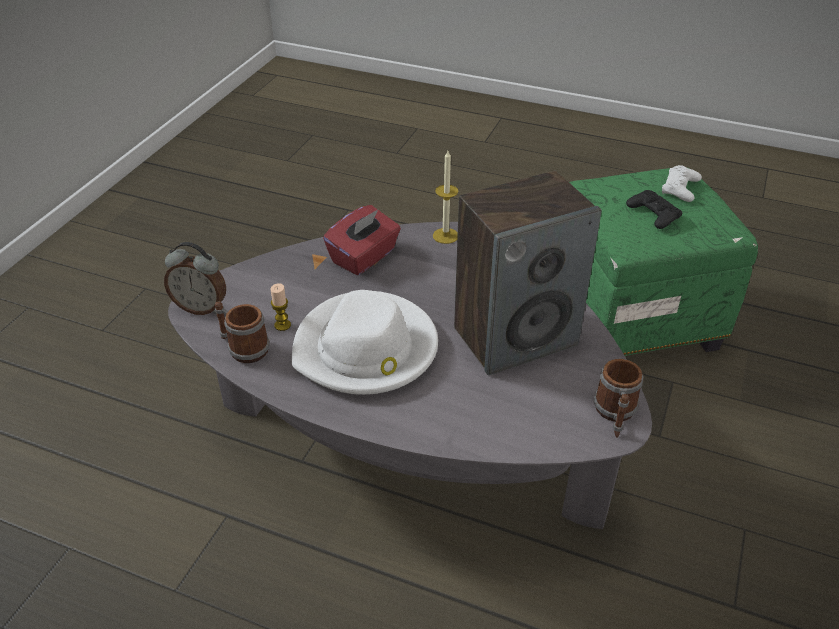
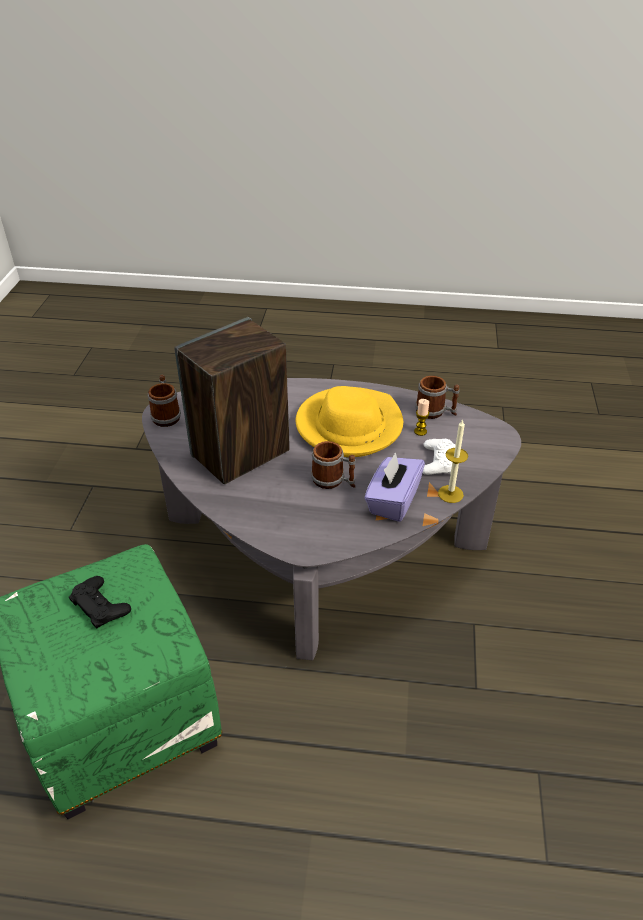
camera: 165 degrees right, 0 degrees up
alarm clock [164,242,226,315] -> none
white hat [292,290,438,395] -> yellow hat [296,386,403,457]
red tissue box [323,205,401,275] -> purple tissue box [364,452,425,522]
candle [433,151,458,244] -> candle moved to [438,419,468,503]
white game controller [662,165,702,202] -> white game controller moved to [423,439,456,475]
none -> mug [311,441,355,489]

